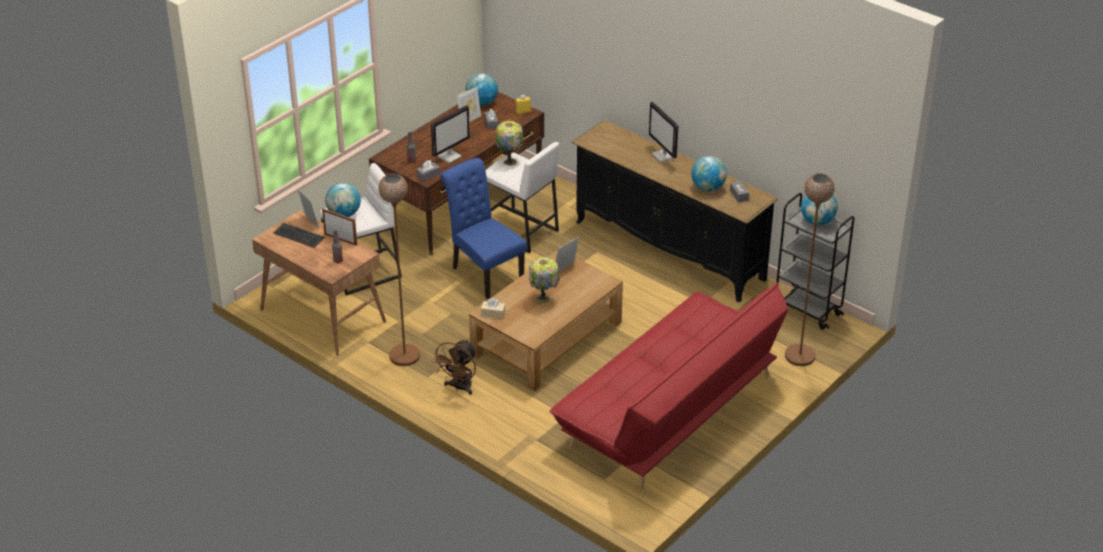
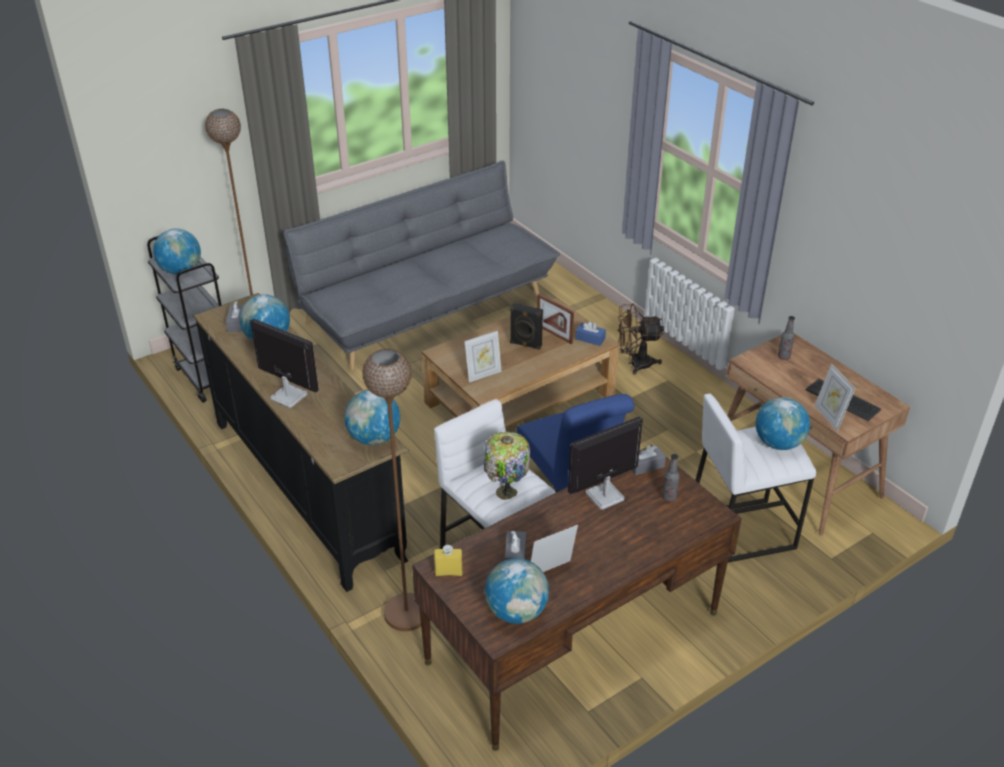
camera: 165 degrees left, 0 degrees up
picture frame [322,209,357,246] -> picture frame moved to [537,294,574,344]
brown floor lamp [378,173,420,366] -> brown floor lamp moved to [362,349,421,631]
brown fan [431,339,477,395] -> brown fan turned 135 degrees counterclockwise [618,303,664,375]
beige tissue box [481,298,505,318] -> blue tissue box [576,321,606,346]
table lamp [529,257,560,304] -> black speaker [510,303,543,350]
red sofa [550,282,788,490] -> grey sofa [283,161,560,370]
monitor [649,102,679,162] -> monitor turned 45 degrees counterclockwise [250,319,319,408]
none -> globe [344,390,400,445]

